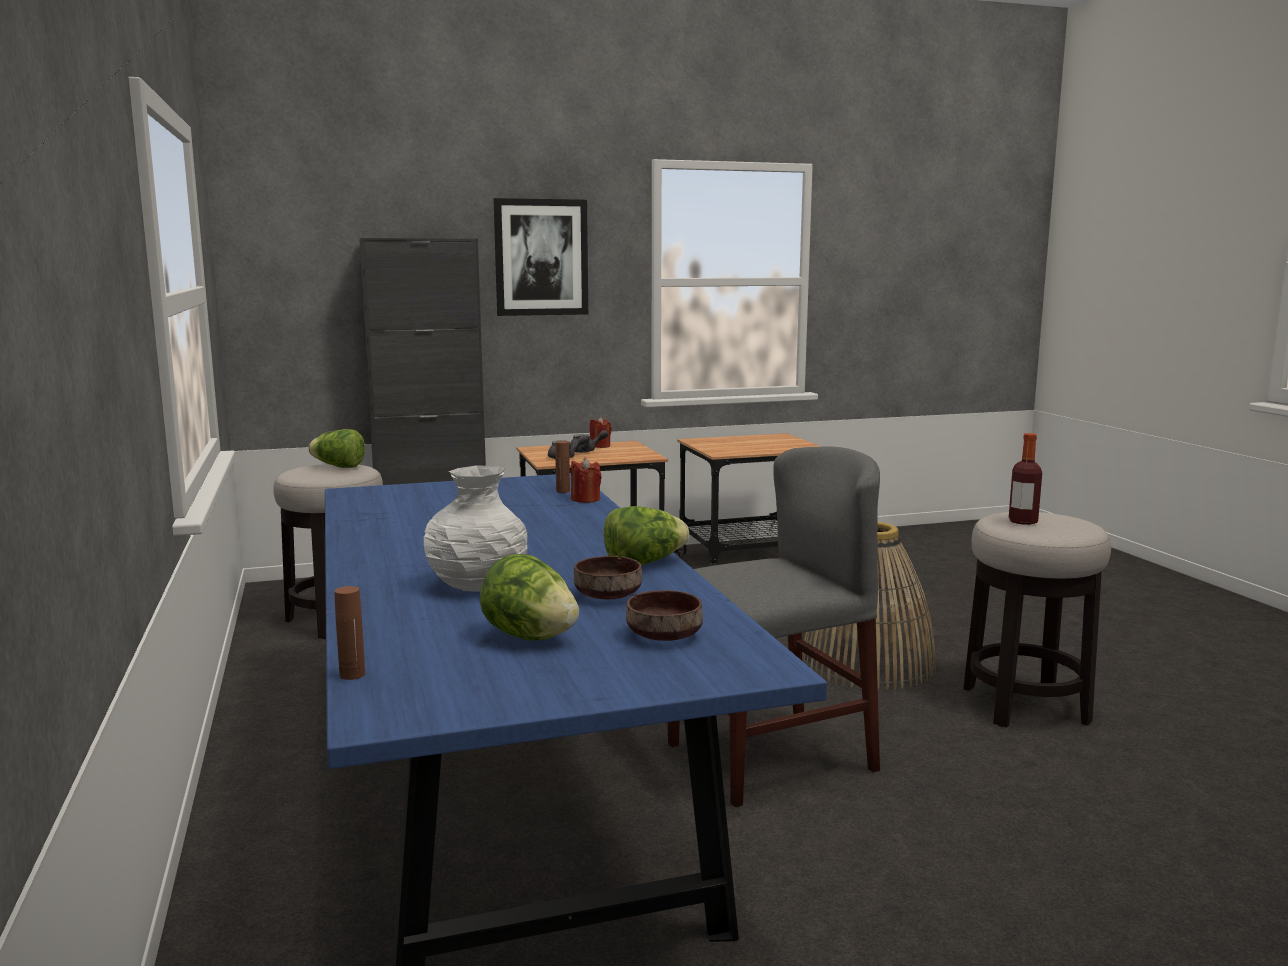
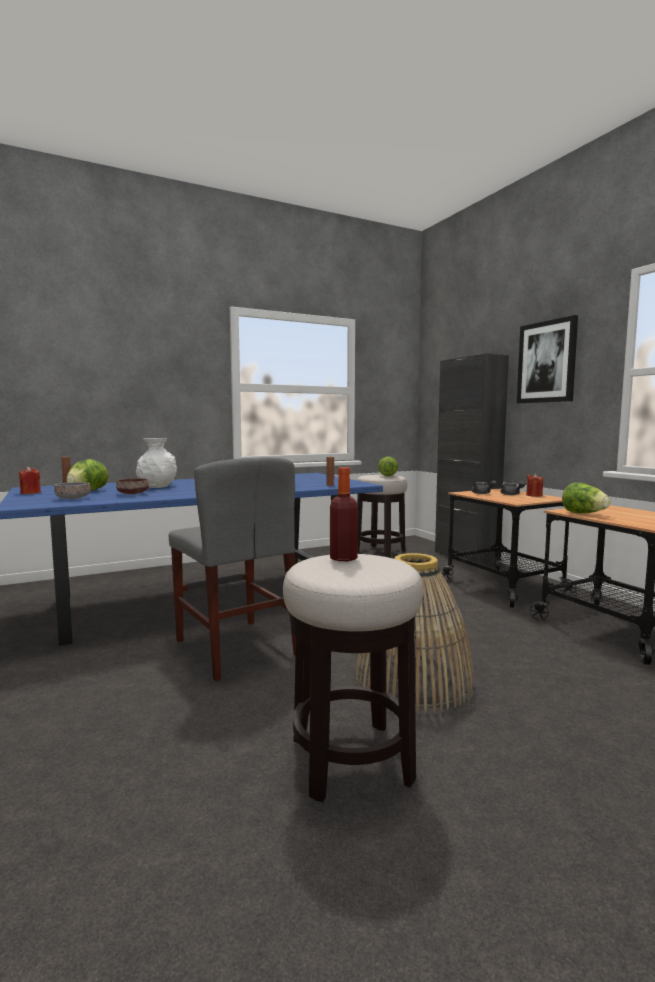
camera: 80 degrees right, 5 degrees down
red candle [571,458,602,503] -> red candle moved to [19,467,41,494]
lettuce [604,506,689,565] -> lettuce moved to [562,482,611,513]
brown bowl [626,590,703,641] -> grey bowl [54,482,91,499]

